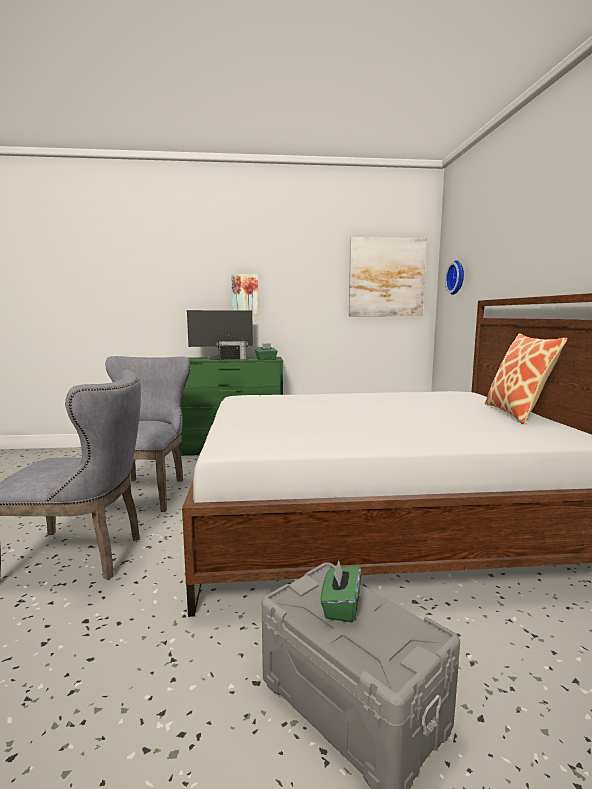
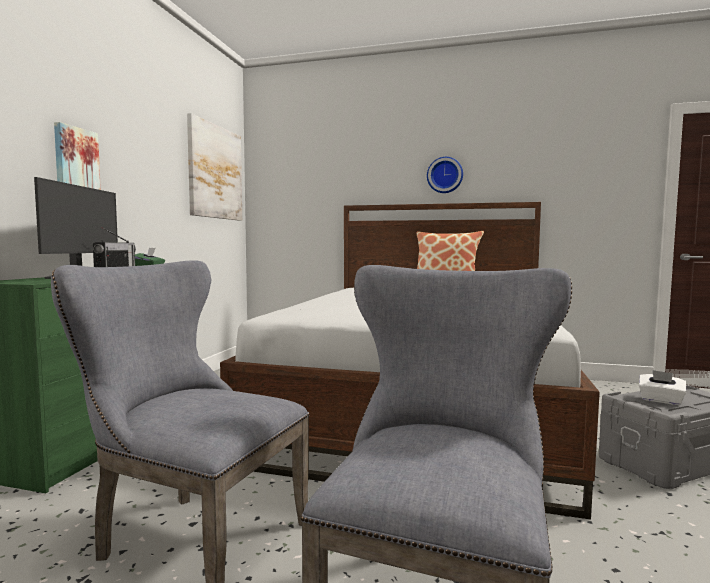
camera: 70 degrees left, 5 degrees down
green tissue box [321,560,362,623] -> white tissue box [639,370,686,405]
wall clock [445,260,464,295] -> wall clock moved to [427,157,463,193]

